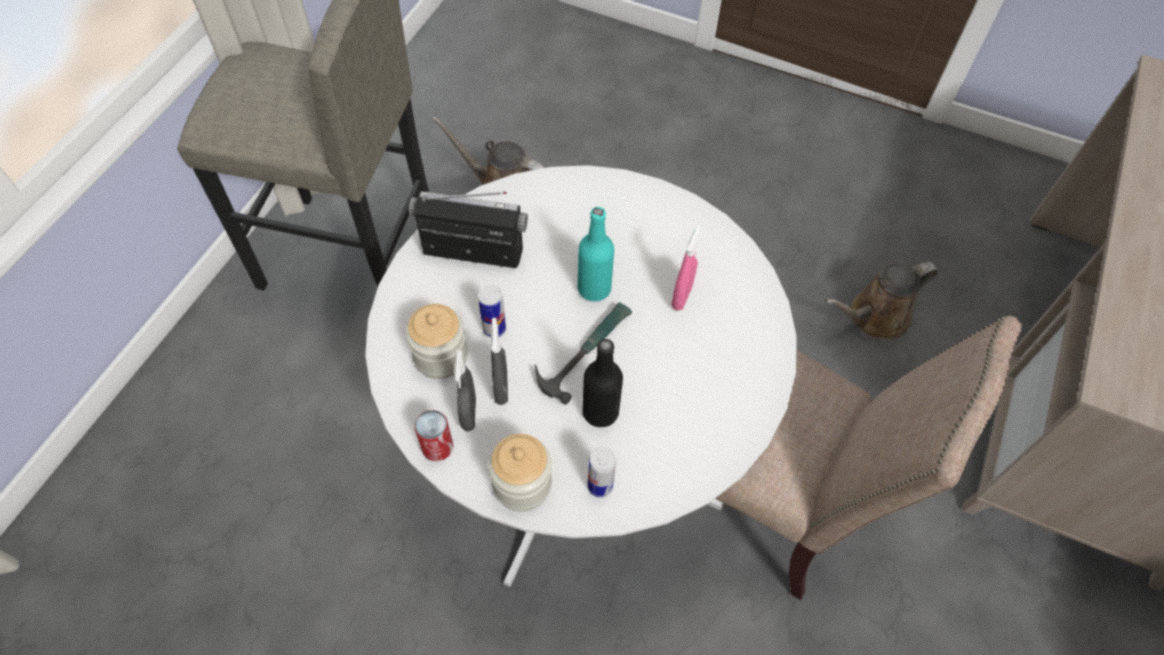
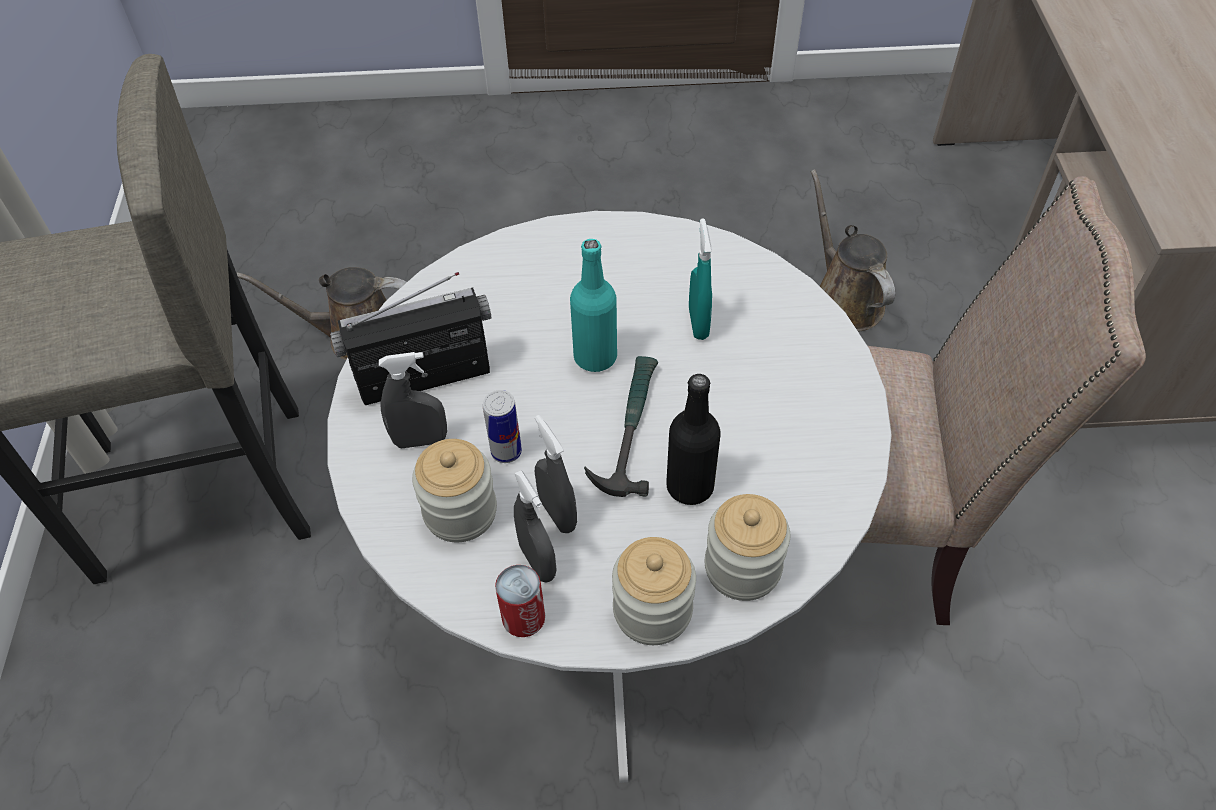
camera: 25 degrees left, 5 degrees down
can [588,447,616,498] -> jar [705,494,790,601]
pink spray bottle [672,224,702,310] -> turquoise spray bottle [689,218,712,340]
brown watering can [825,262,939,339] -> brown watering can turned 120 degrees clockwise [810,169,895,331]
none -> grey spray bottle [379,352,447,448]

